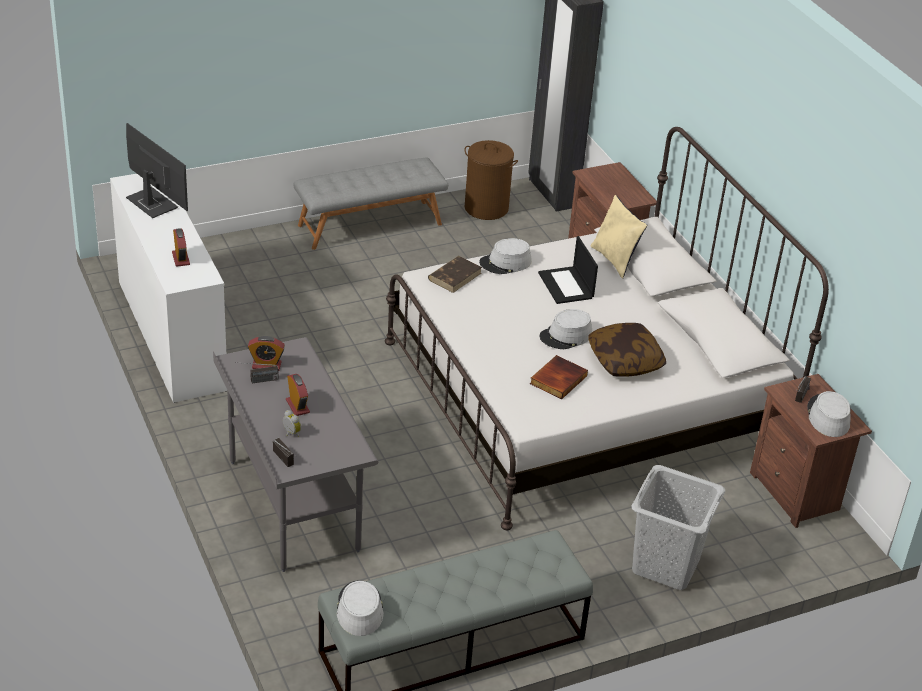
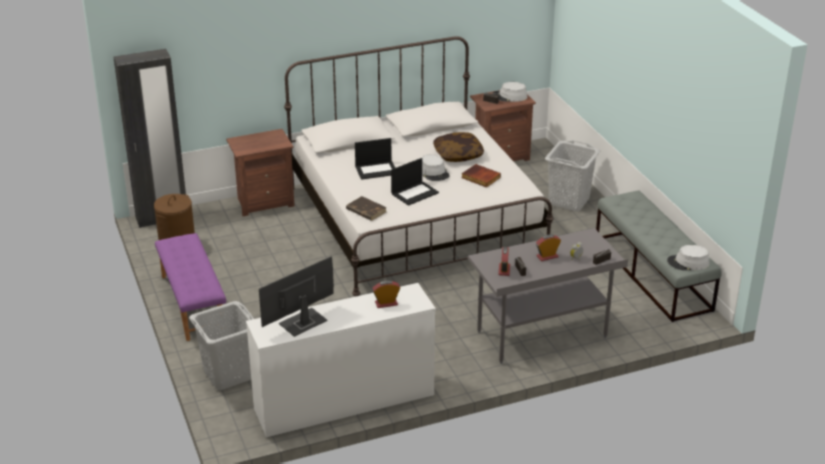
camera: 85 degrees left, 5 degrees down
grey bench [294,157,448,250] -> purple bench [155,233,226,341]
grey hat [479,238,532,274] -> none
beige pillow [590,195,648,279] -> none
none -> grey laundry basket [189,301,254,390]
none -> laptop [391,158,439,206]

